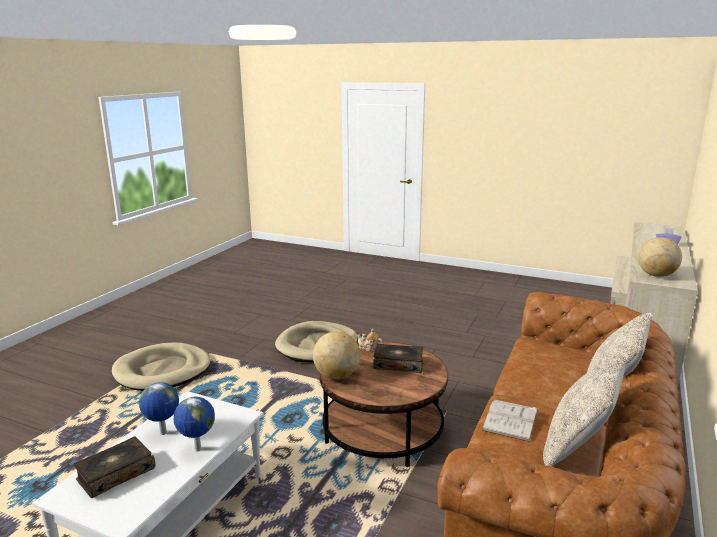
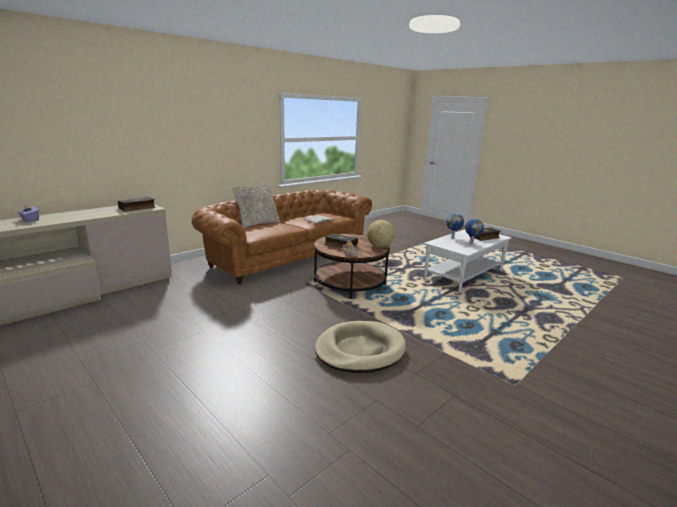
camera: 160 degrees left, 0 degrees up
beige dog bed [112,343,211,391] -> none
beige pillow [543,353,628,466] -> none
globe [638,237,682,277] -> book [118,197,156,212]

